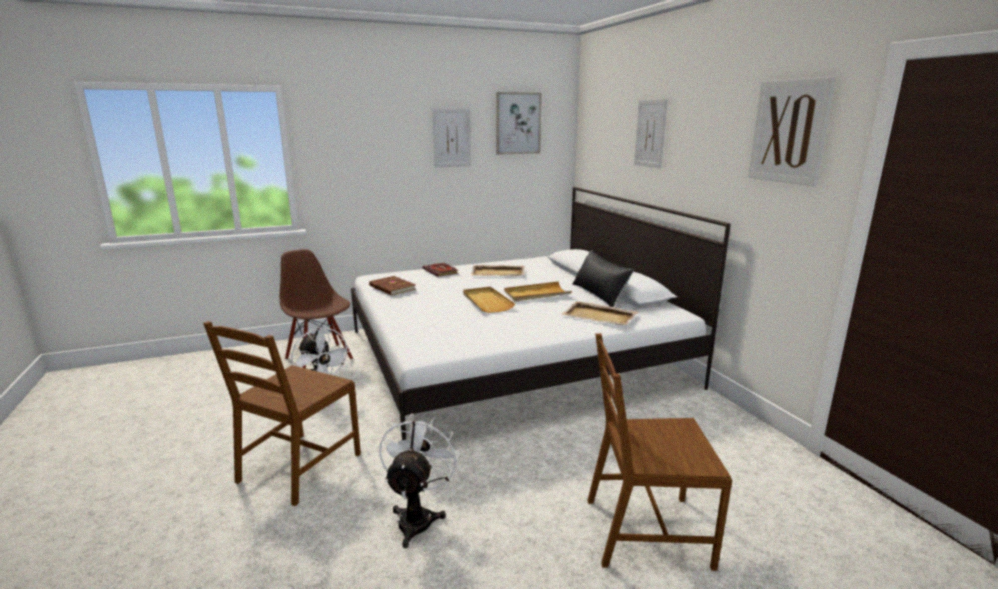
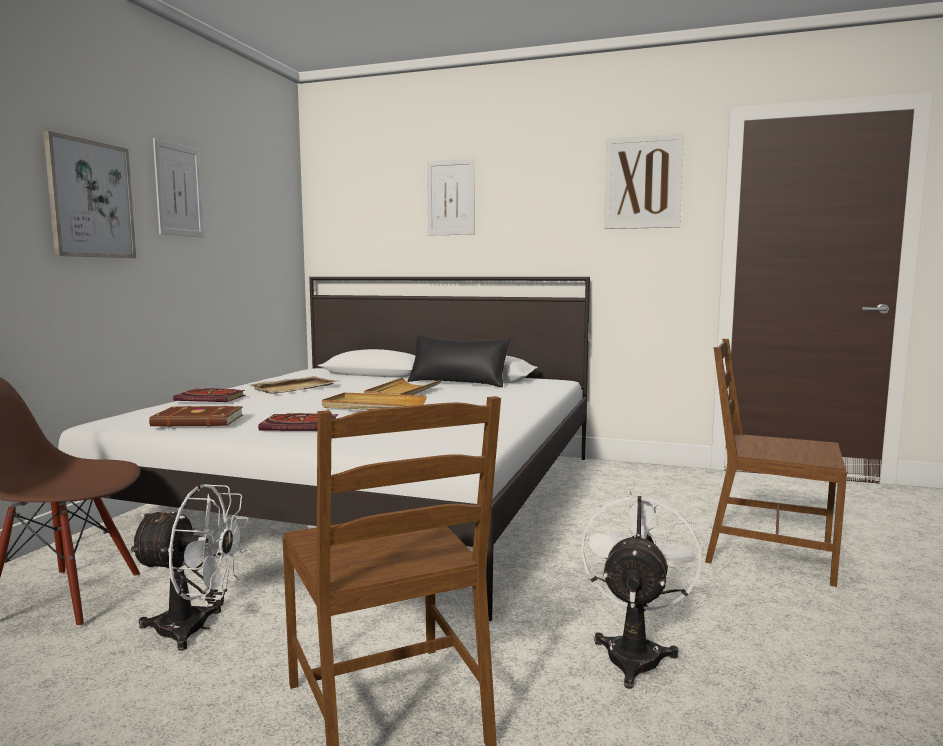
camera: 50 degrees left, 10 degrees down
white fan [379,413,460,548] -> white fan turned 60 degrees clockwise [581,490,702,689]
picture [496,92,542,155] -> picture moved to [43,131,136,258]
beige tray [561,301,639,325] -> none
brown chair [587,333,732,571] -> brown chair turned 75 degrees clockwise [705,339,847,587]
none -> book [258,413,338,431]

